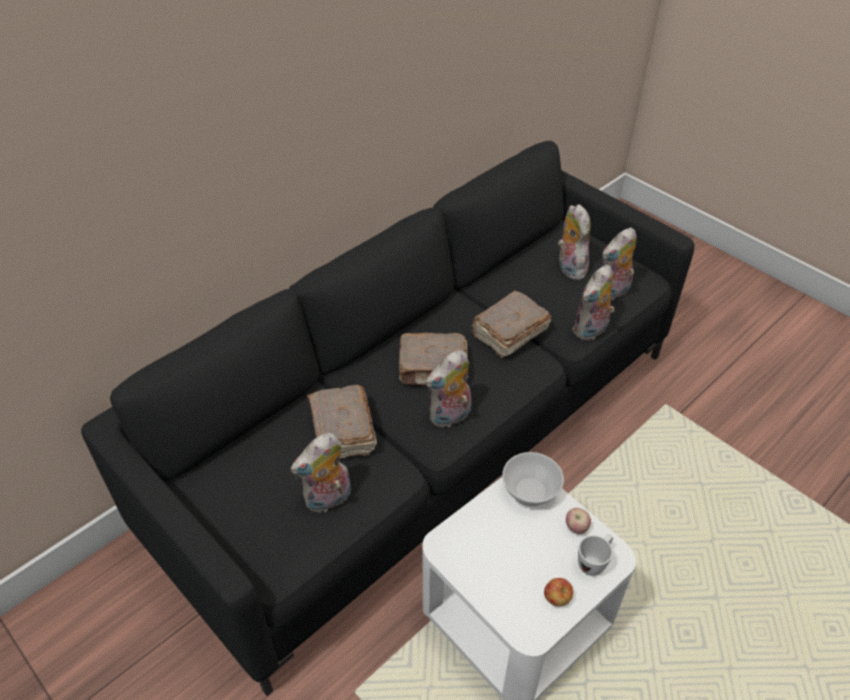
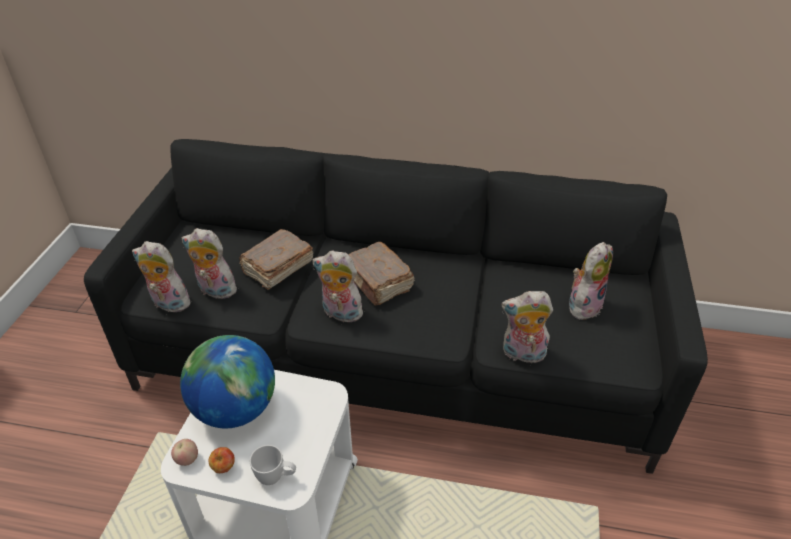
camera: 55 degrees right, 5 degrees down
brown book [471,290,551,358] -> none
bowl [502,452,564,506] -> none
apple [566,508,591,534] -> apple moved to [171,439,198,466]
plush toy [601,227,638,300] -> plush toy moved to [132,241,190,312]
none -> globe [180,335,275,428]

